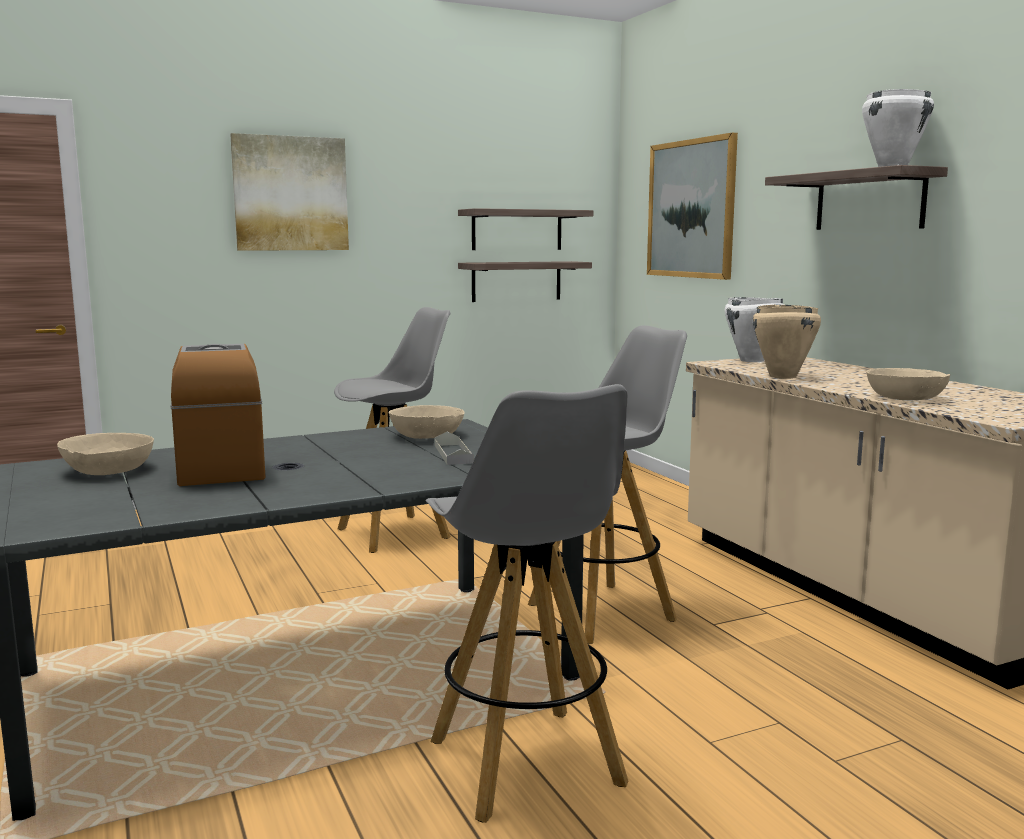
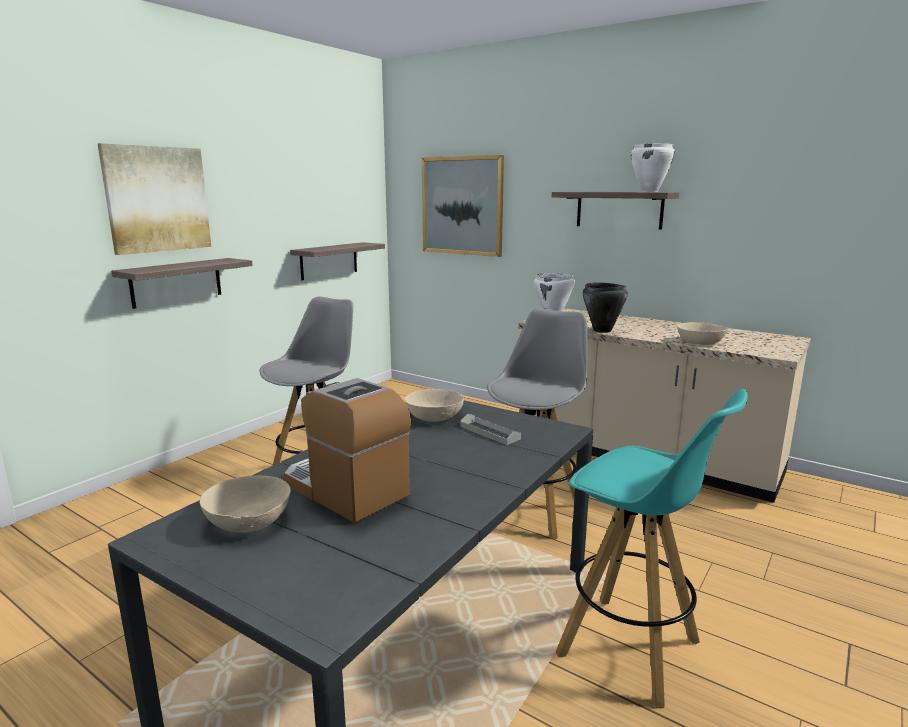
camera: 30 degrees left, 5 degrees up
grey stool [426,384,628,823] -> turquoise stool [556,389,748,708]
shelf [458,208,593,250] -> shelf moved to [111,258,253,309]
beige cooking pot [753,304,821,379] -> black cooking pot [583,282,628,333]

